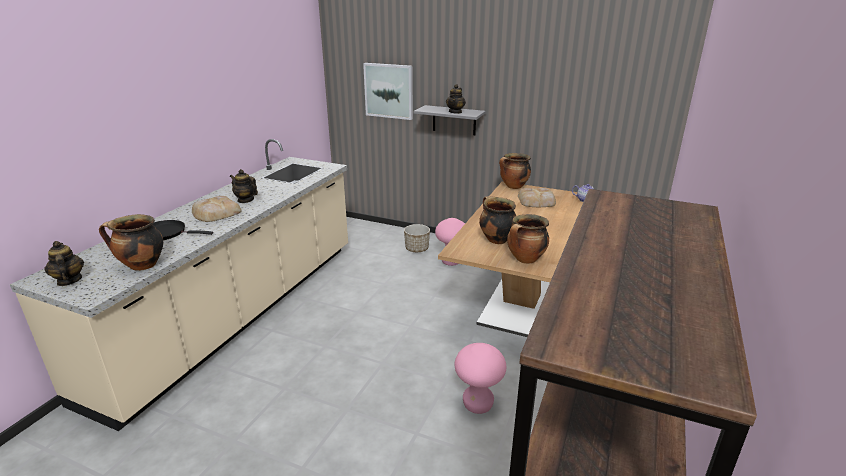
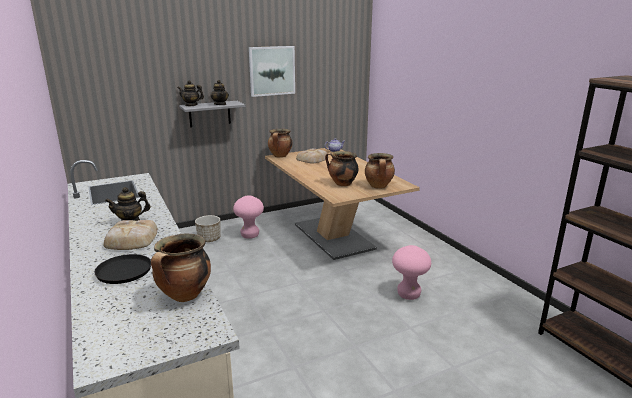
camera: 50 degrees left, 5 degrees down
teapot [44,241,84,286] -> teapot moved to [177,80,204,106]
picture [363,63,413,120] -> picture moved to [249,46,295,97]

